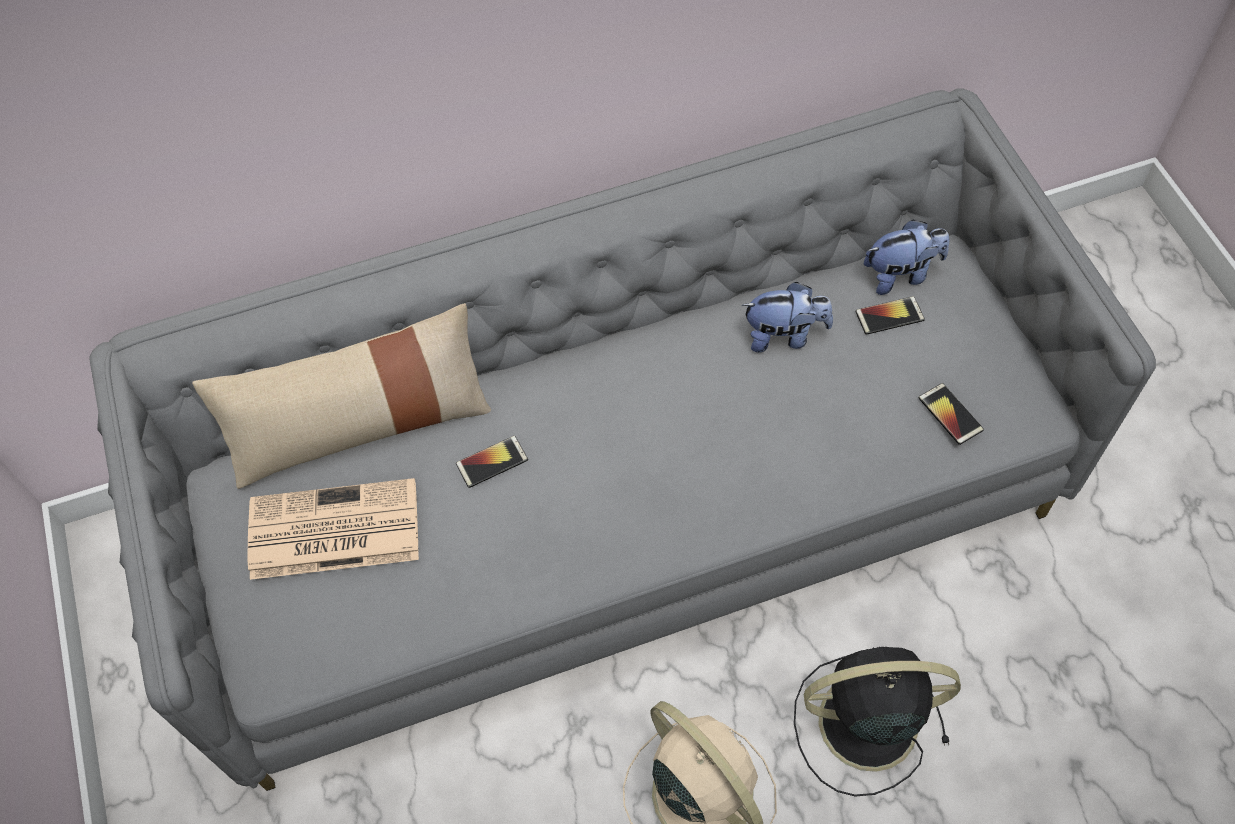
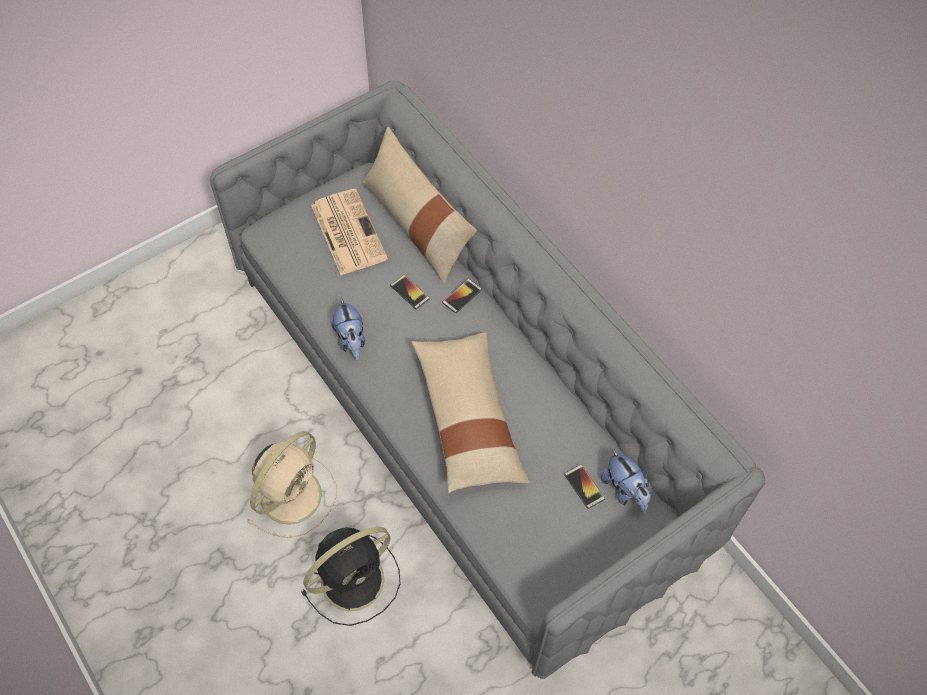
camera: 70 degrees right, 0 degrees up
plush toy [742,282,833,353] -> plush toy moved to [331,298,365,360]
black fan [794,647,961,797] -> black fan turned 75 degrees clockwise [301,527,401,626]
phone [919,383,984,445] -> phone moved to [442,279,482,313]
none -> beige pillow [411,333,530,493]

